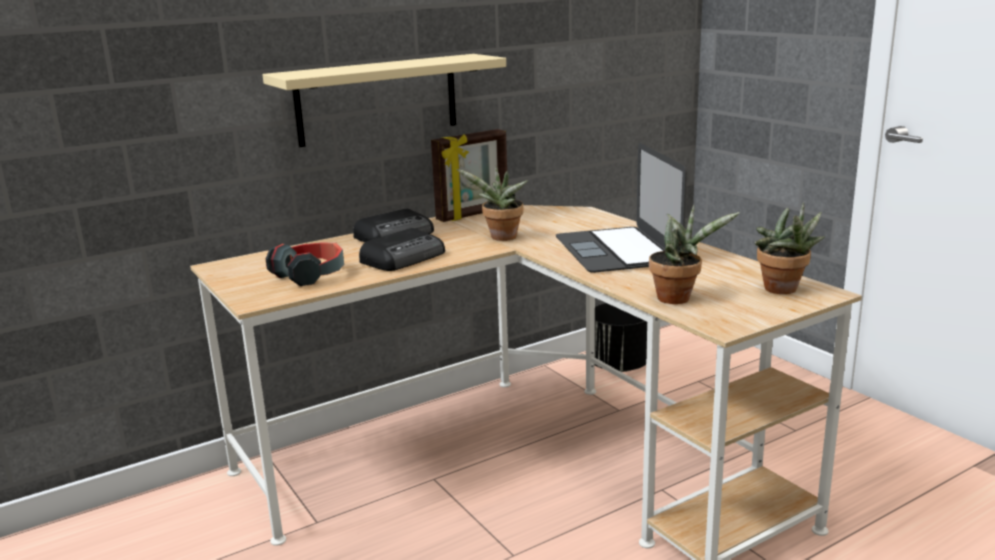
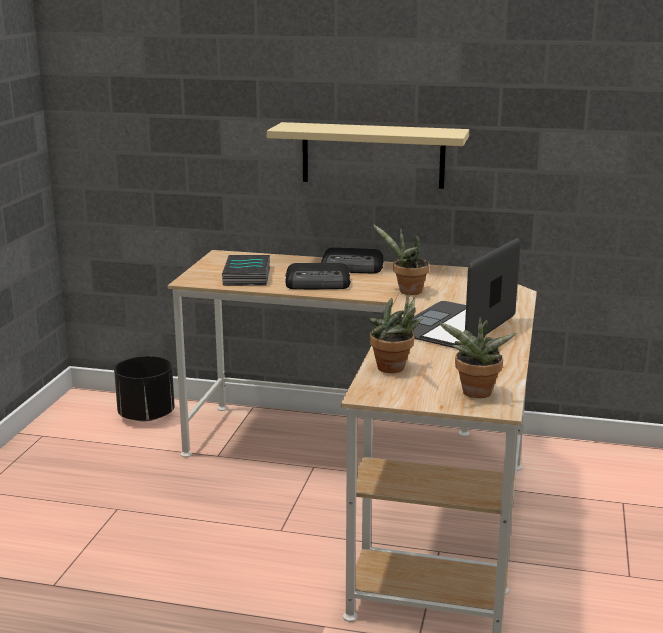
camera: 45 degrees right, 0 degrees up
headphones [266,242,344,286] -> book [222,255,270,286]
picture frame [431,129,507,222] -> none
black planter [595,303,647,372] -> black planter moved to [114,356,175,421]

